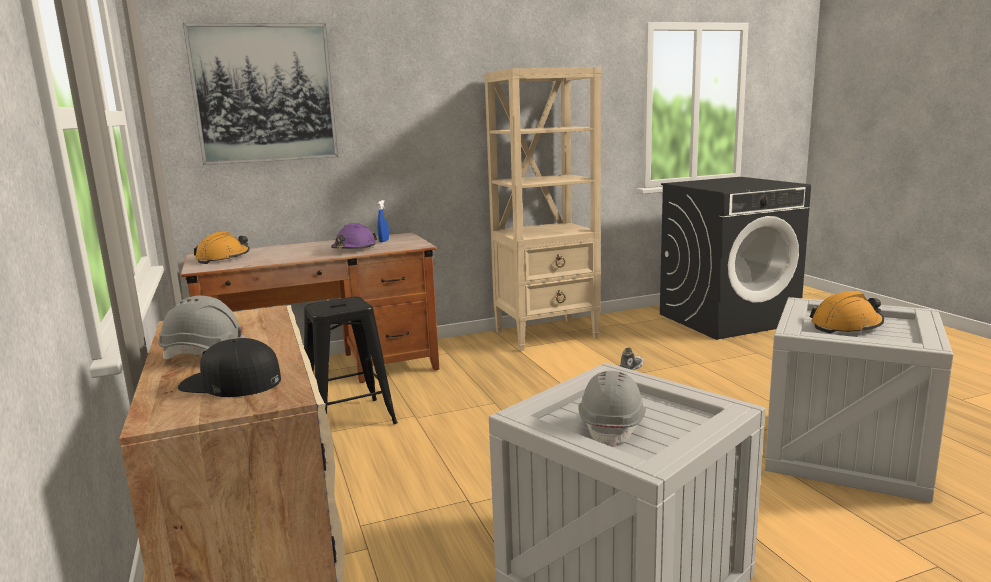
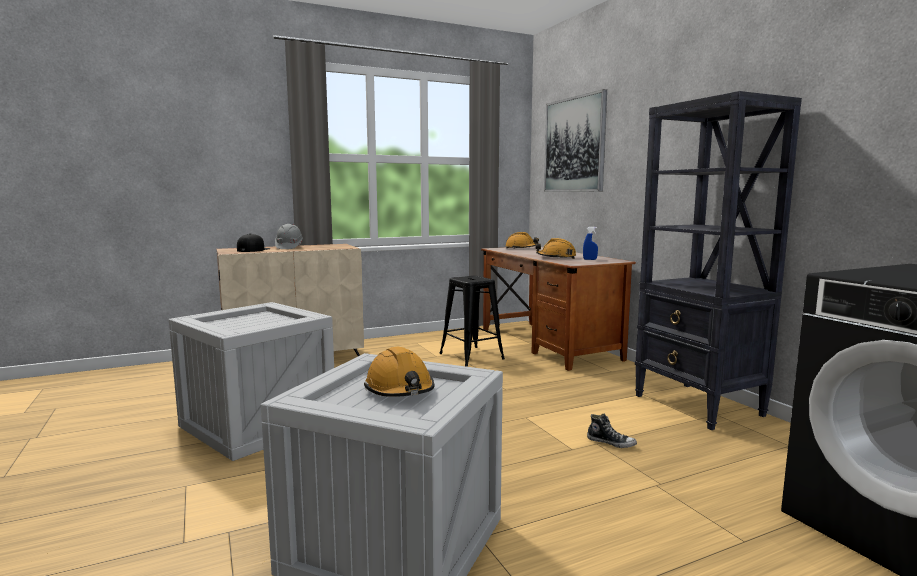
camera: 85 degrees right, 5 degrees down
purple hard hat [331,223,377,249] -> orange hard hat [535,238,576,259]
beige bookcase [484,67,601,351] -> black bookcase [635,91,802,430]
grey hard hat [578,371,646,447] -> none

